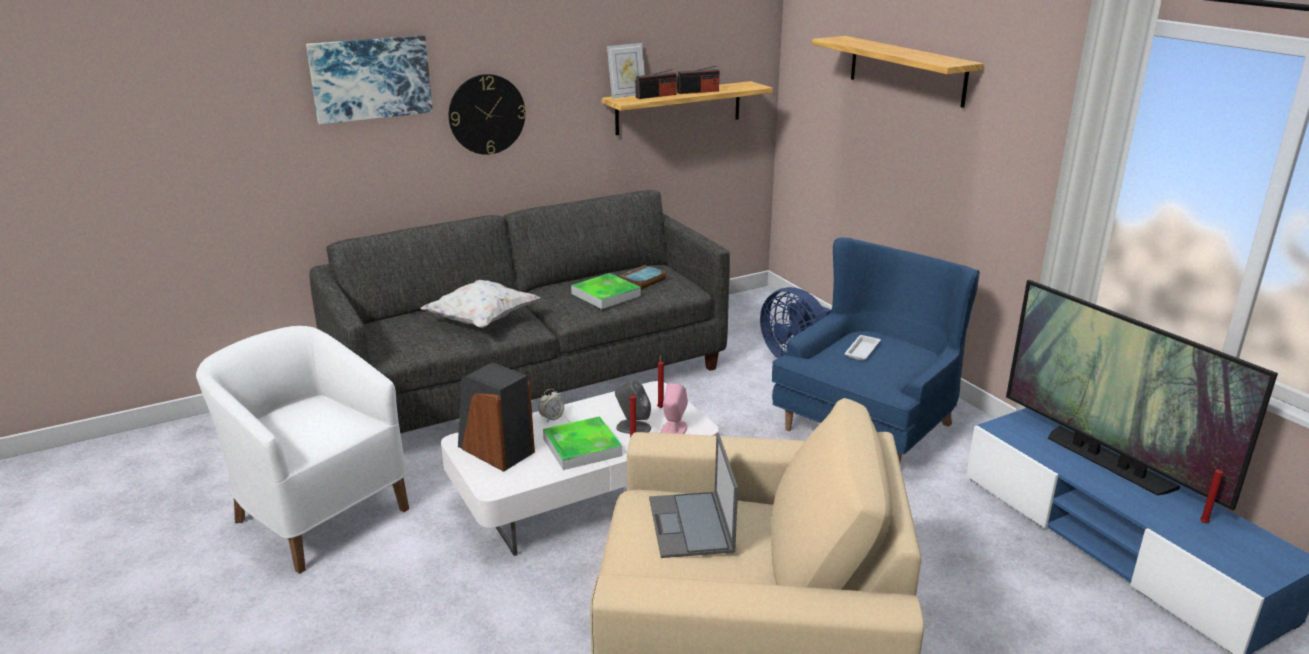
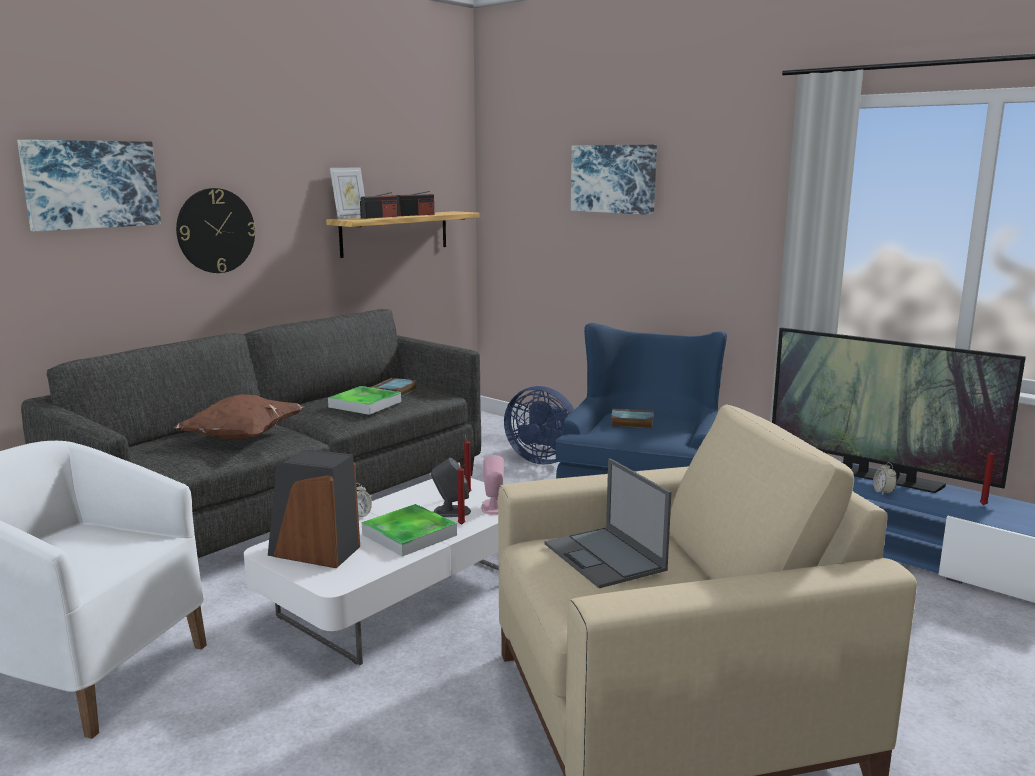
camera: 20 degrees left, 10 degrees down
white pillow [421,280,540,328] -> brown pillow [173,394,304,439]
shelf [812,36,984,108] -> picture [571,145,657,215]
white tray [844,335,881,361] -> book [611,409,654,428]
none -> alarm clock [873,462,897,495]

